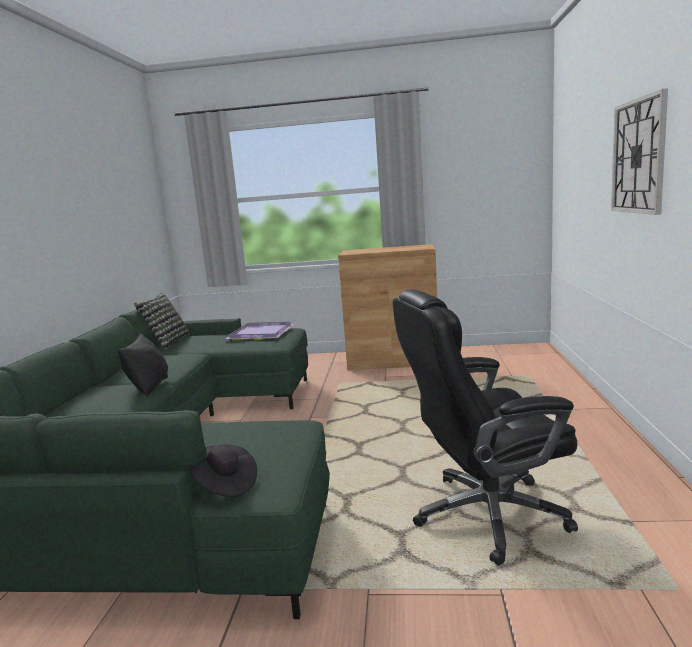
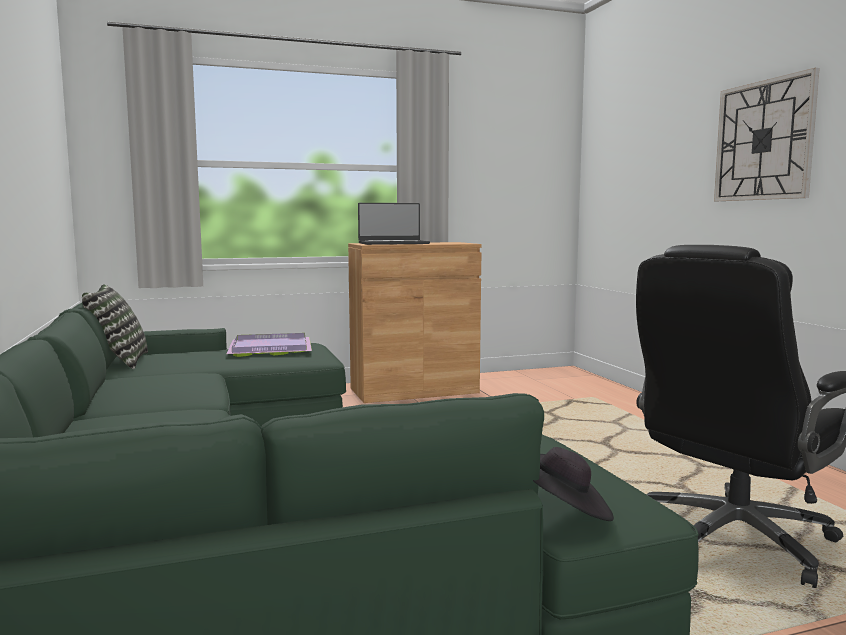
camera: 25 degrees left, 5 degrees down
black pillow [118,333,168,396] -> none
none -> laptop [358,203,430,245]

